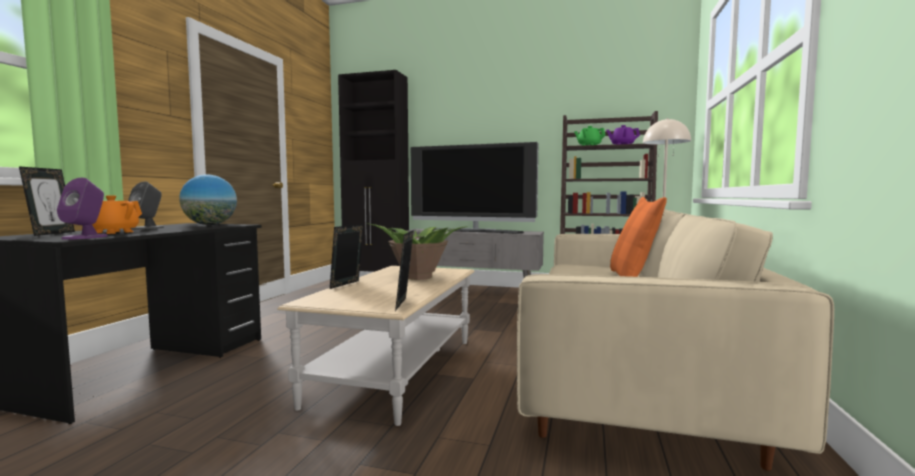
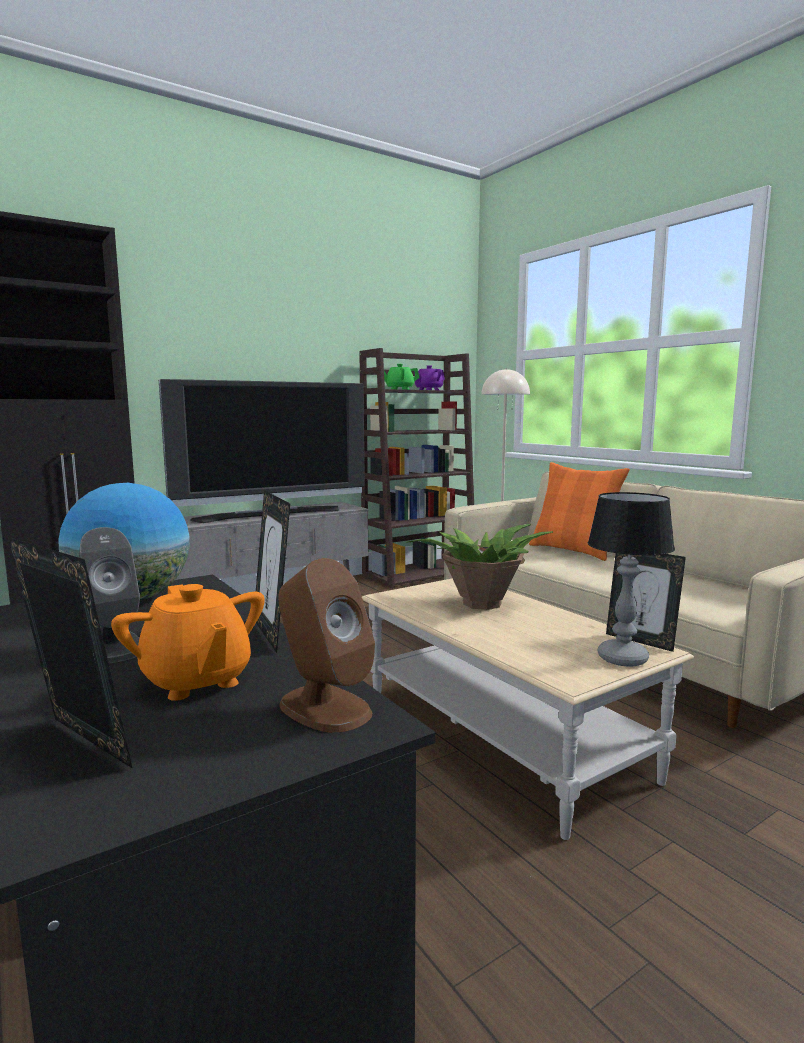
camera: 50 degrees left, 5 degrees up
purple speaker [57,178,108,240] -> brown speaker [278,558,375,733]
picture frame [330,224,363,289] -> picture frame moved to [256,490,290,653]
none -> table lamp [588,492,675,667]

